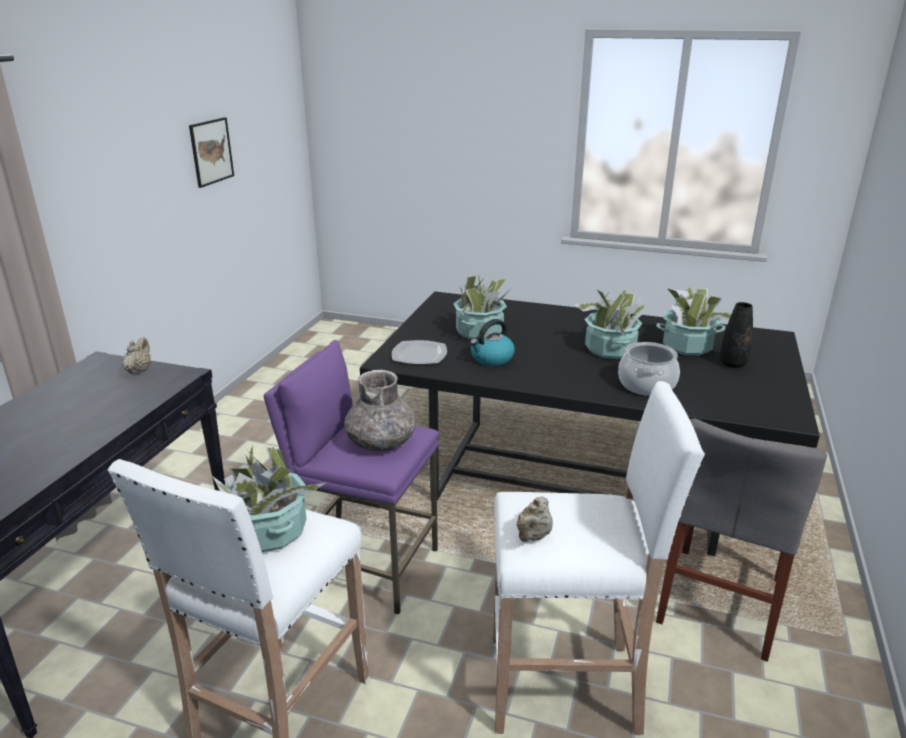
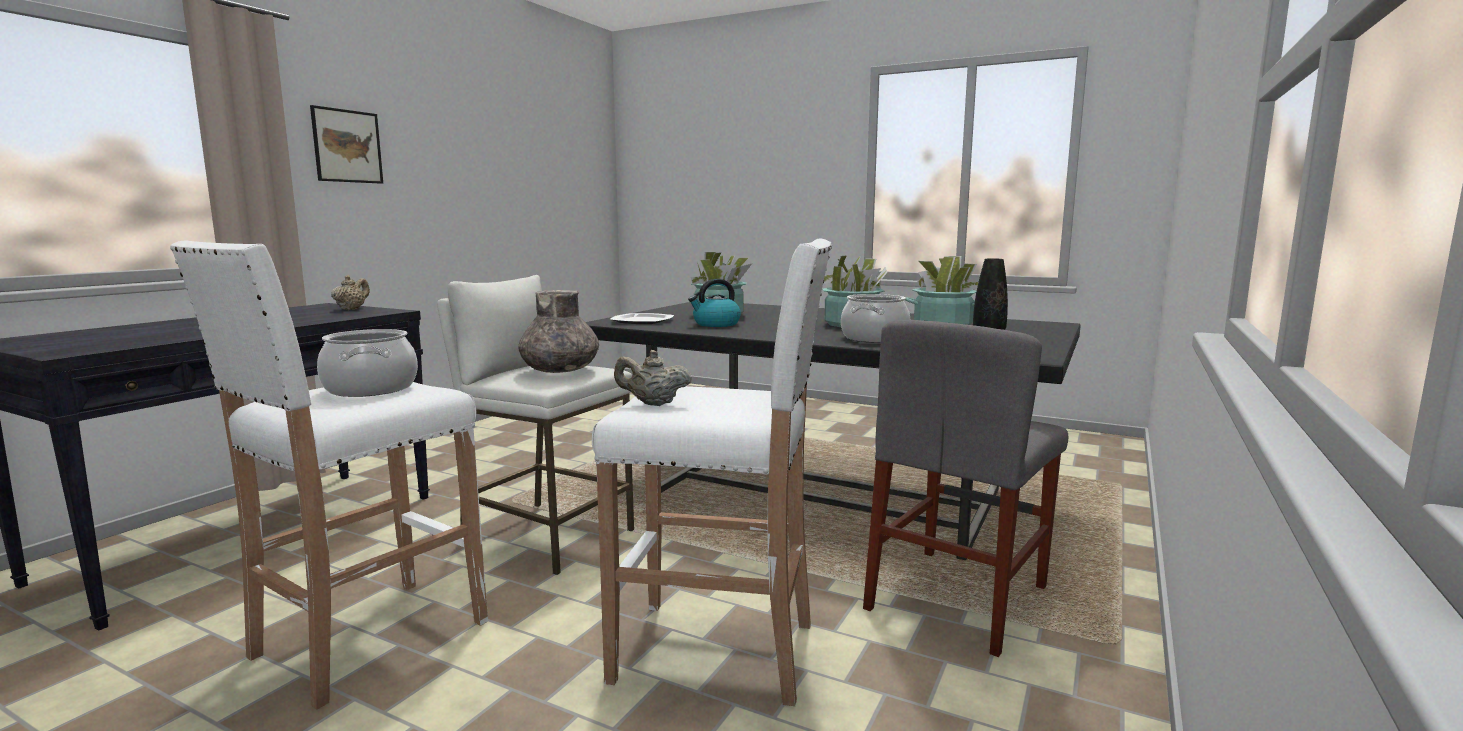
camera: 10 degrees right, 15 degrees down
picture [189,117,234,188] -> picture moved to [310,105,383,184]
potted plant [213,445,325,552] -> cooking pot [317,329,418,397]
purple stool [264,340,439,615] -> white stool [437,275,634,575]
beige teapot [516,496,553,542] -> beige teapot turned 60 degrees clockwise [614,350,692,406]

